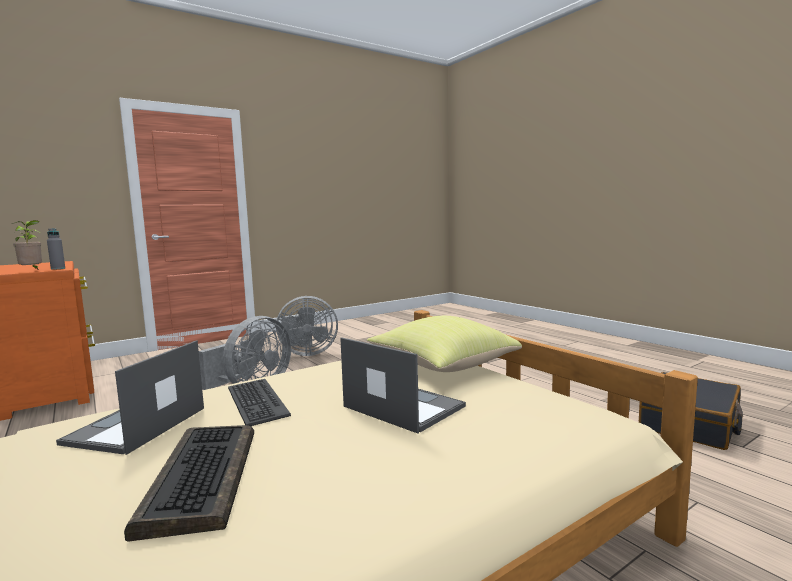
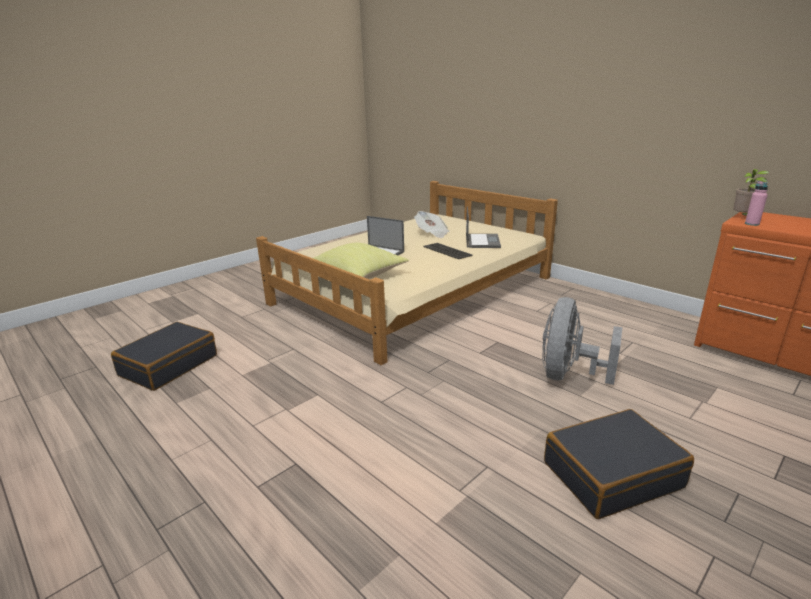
camera: 170 degrees right, 15 degrees up
grey bottle [47,228,65,270] -> pink bottle [745,181,768,226]
keyboard [124,425,254,542] -> newspaper [414,211,450,238]
grey fan [276,296,338,356] -> black suitcase [544,409,694,519]

